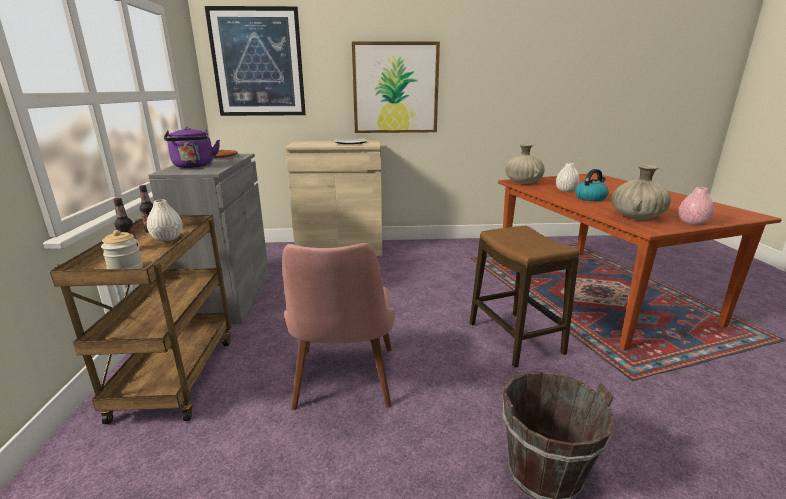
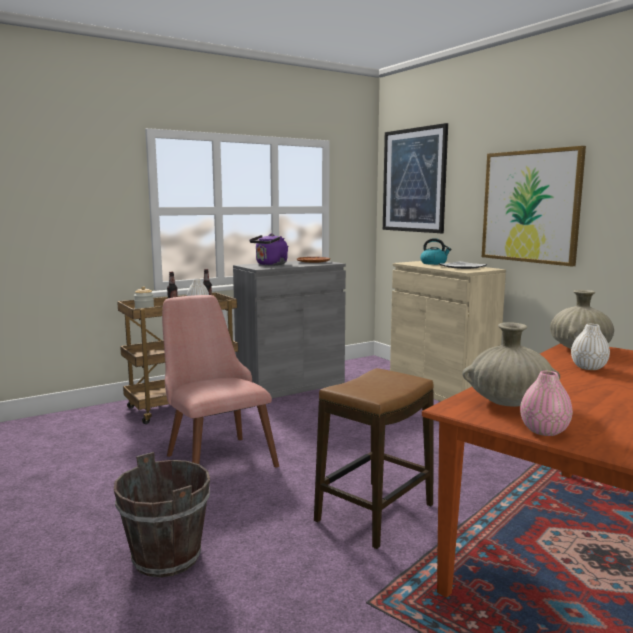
camera: 60 degrees right, 10 degrees down
pink chair [282,243,395,410] -> pink chair turned 90 degrees clockwise [162,295,279,467]
kettle [575,169,609,201] -> kettle moved to [420,238,451,265]

